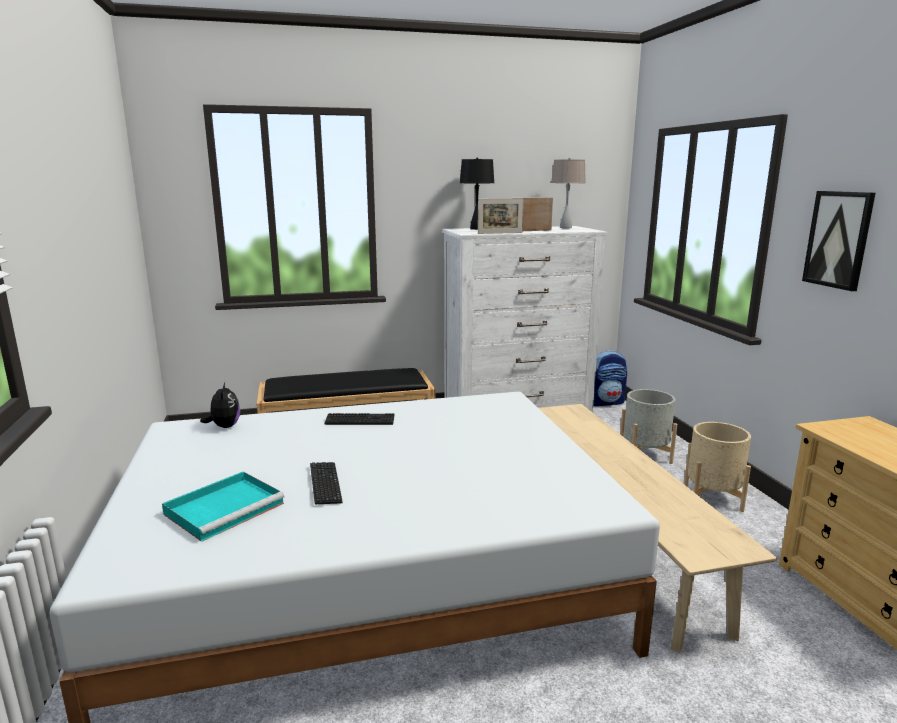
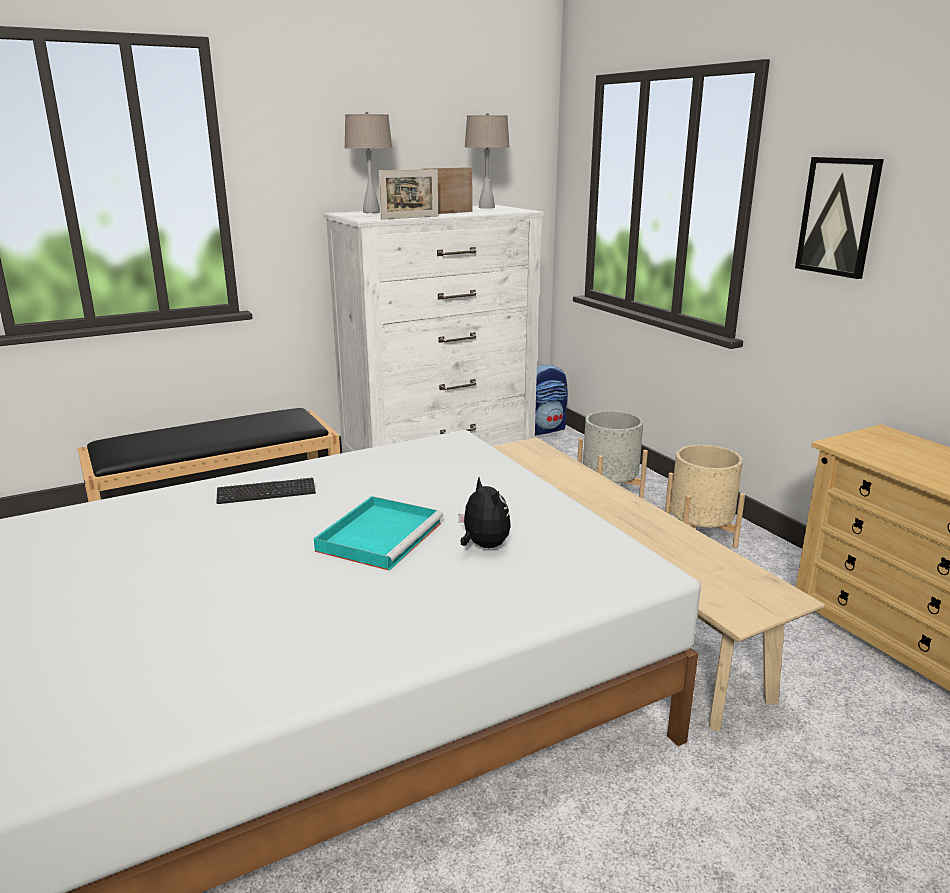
camera: 15 degrees left, 5 degrees up
turquoise tray [162,472,284,542] -> turquoise tray moved to [314,496,443,571]
plush toy [200,383,240,428] -> plush toy moved to [458,477,511,548]
keyboard [310,462,343,504] -> none
black table lamp [460,157,494,230] -> beige table lamp [344,112,392,213]

